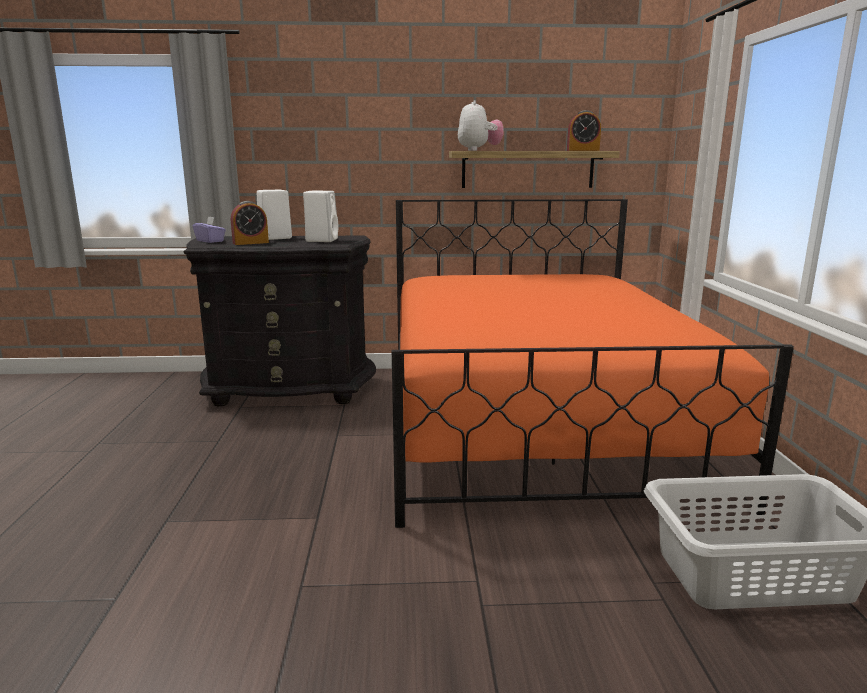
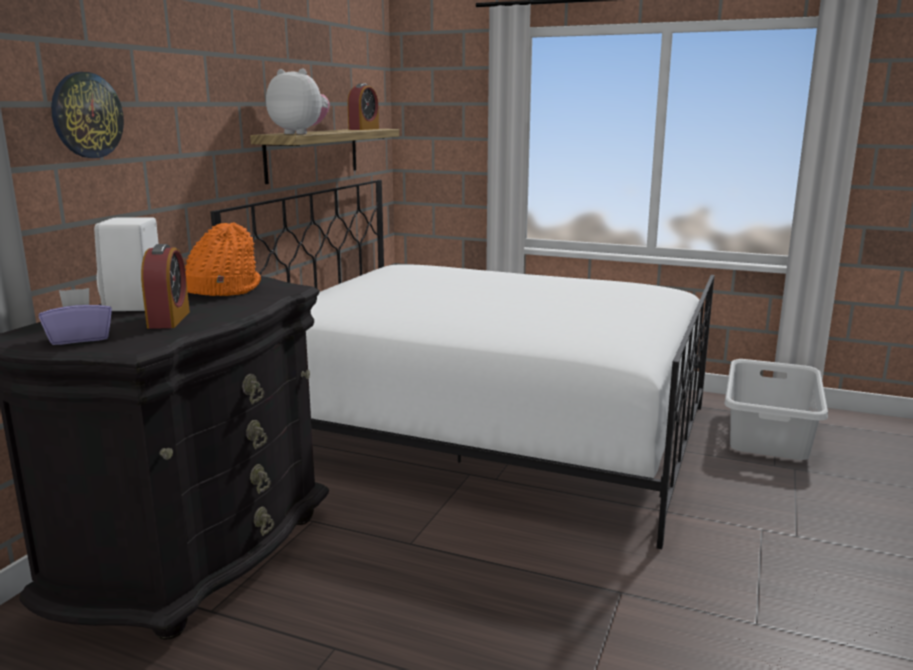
camera: 65 degrees left, 0 degrees up
white speaker [303,191,338,242] -> orange hat [185,222,261,296]
orange bed [392,199,794,528] -> white bed [210,180,715,549]
none -> wall clock [51,72,124,158]

